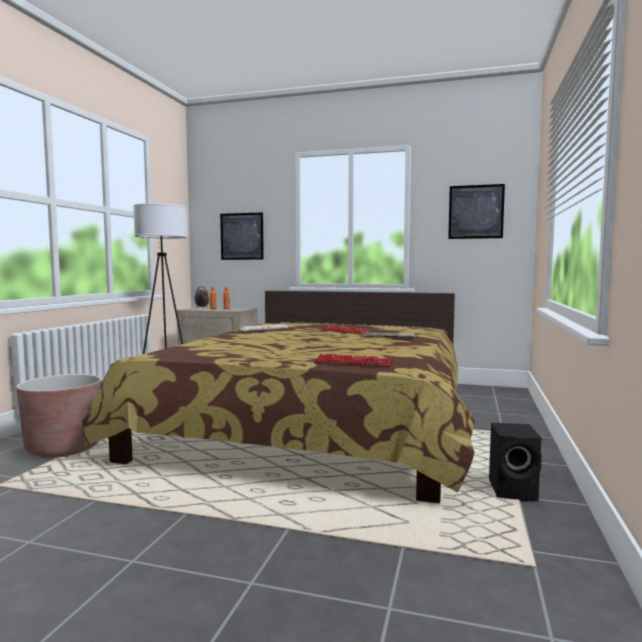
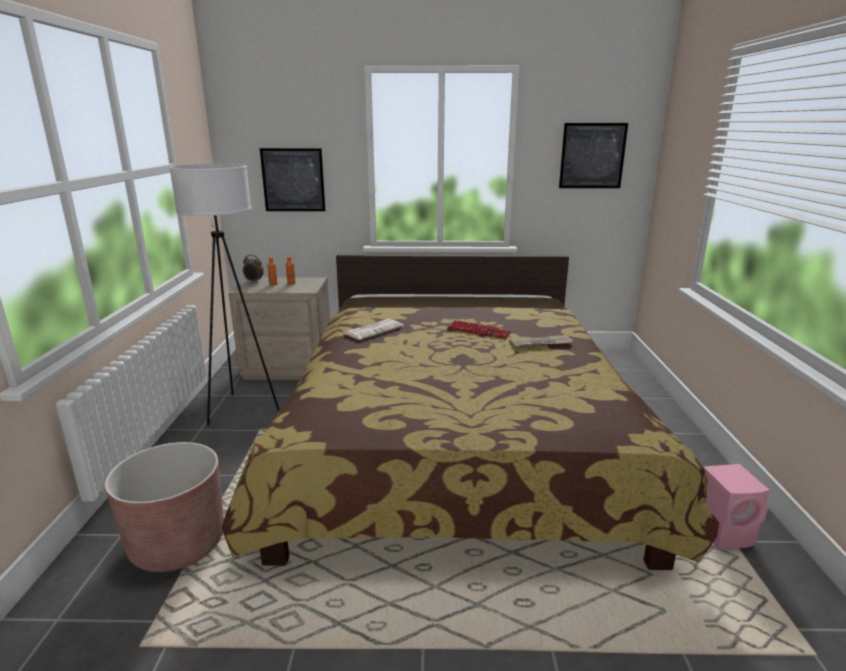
camera: 15 degrees left, 15 degrees up
keyboard [314,354,394,366] -> none
black speaker [489,423,542,501] -> pink speaker [703,464,770,549]

